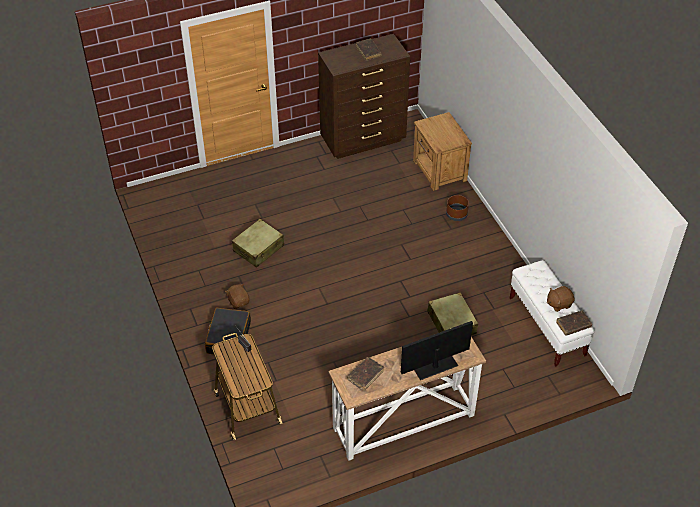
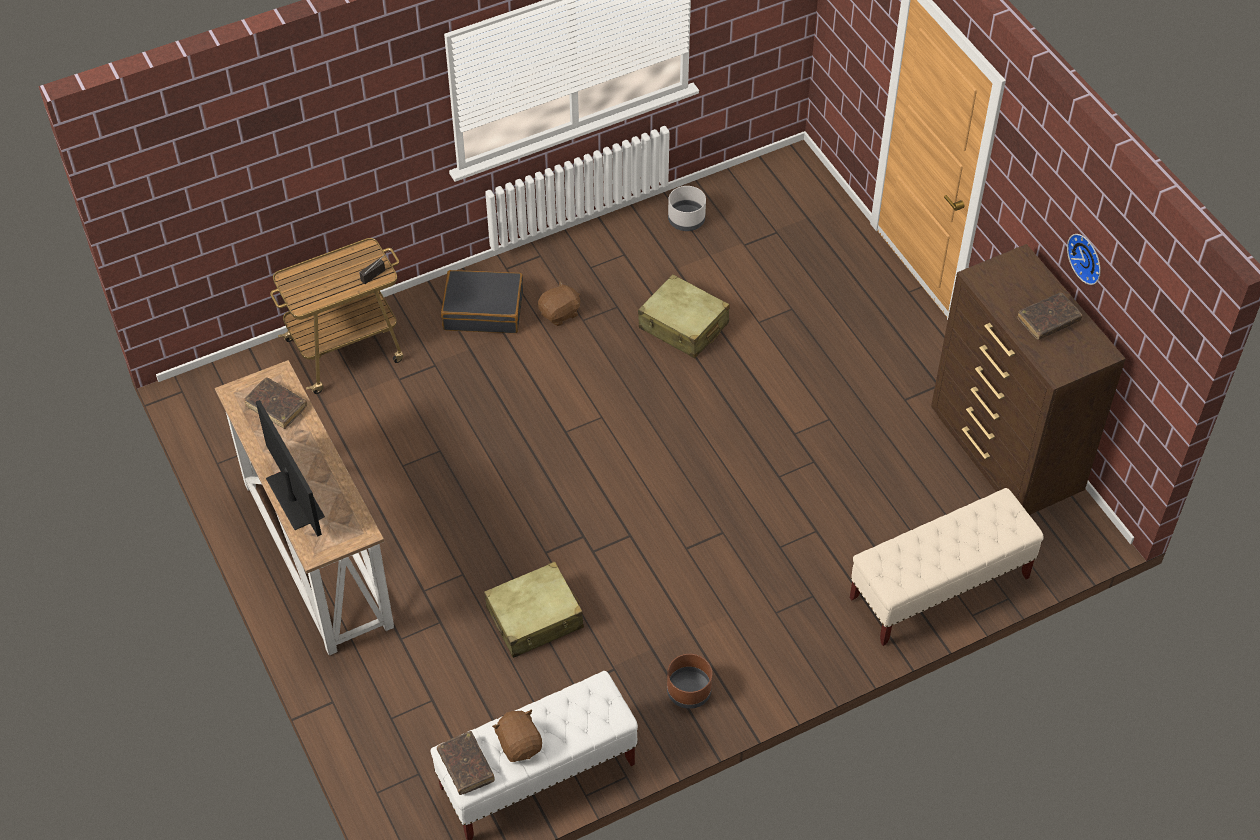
camera: 85 degrees right, 5 degrees up
brown nightstand [413,112,472,191] -> beige bench [850,488,1044,646]
brown planter [446,195,469,221] -> brown planter moved to [667,654,712,709]
none -> grey planter [668,186,706,231]
none -> wall clock [1067,234,1101,285]

